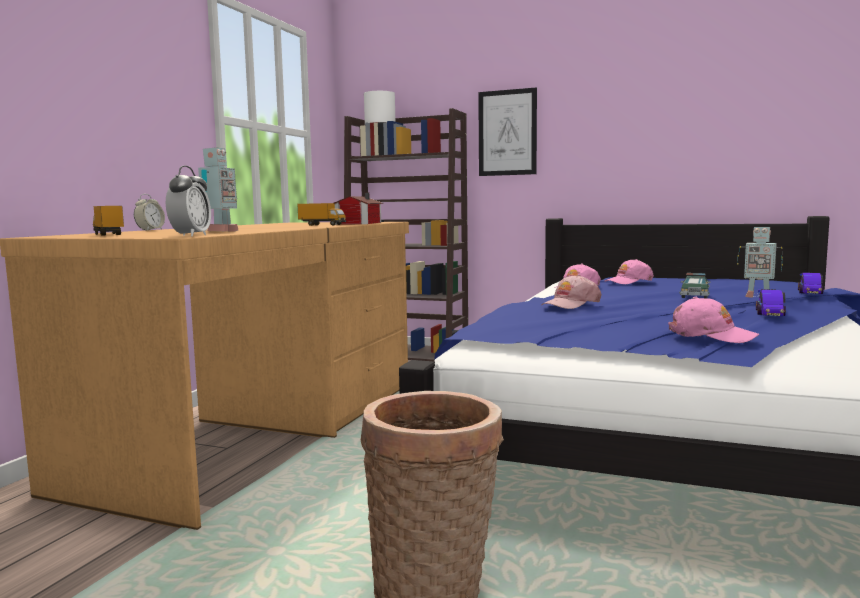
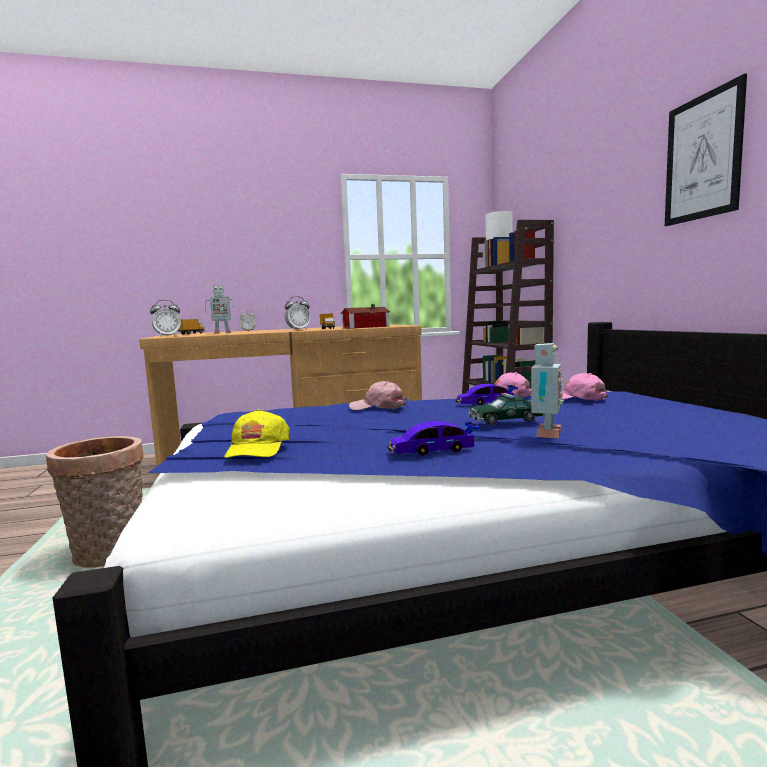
camera: 55 degrees right, 0 degrees up
picture [478,87,537,176] -> picture moved to [665,73,747,226]
pink cap [668,297,759,343] -> yellow cap [224,409,289,458]
toy robot [737,227,783,298] -> toy robot turned 150 degrees counterclockwise [528,343,565,438]
toy car [798,273,824,294] -> toy car moved to [456,384,518,406]
none -> alarm clock [285,296,311,331]

